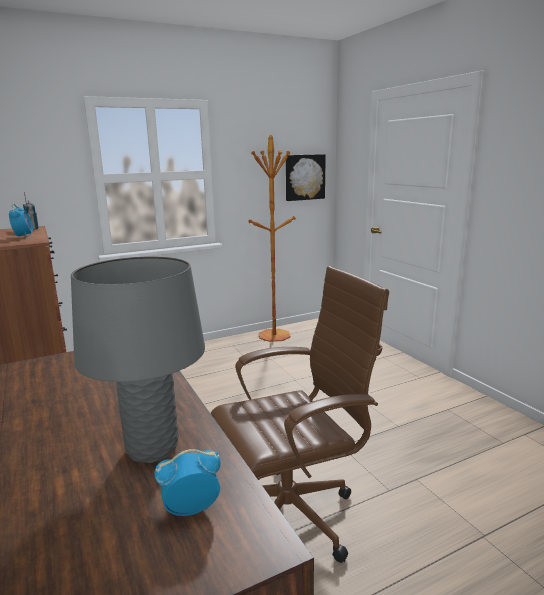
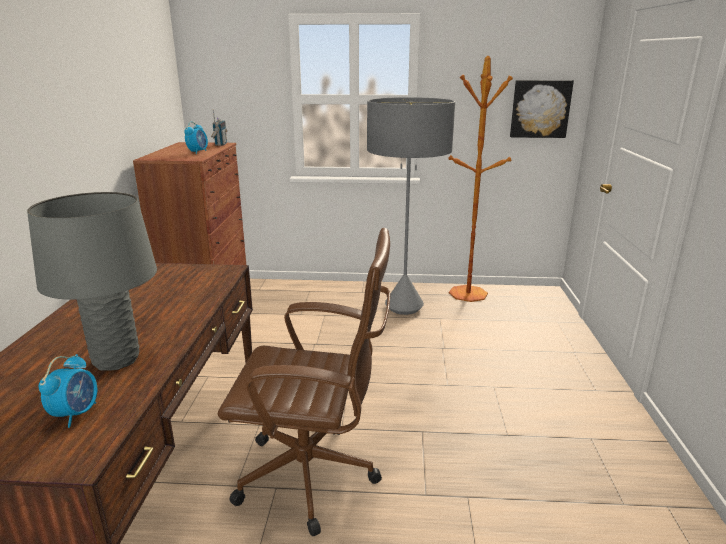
camera: 30 degrees right, 5 degrees up
alarm clock [154,449,221,516] -> alarm clock turned 90 degrees clockwise [39,354,97,428]
none -> grey floor lamp [367,97,455,315]

